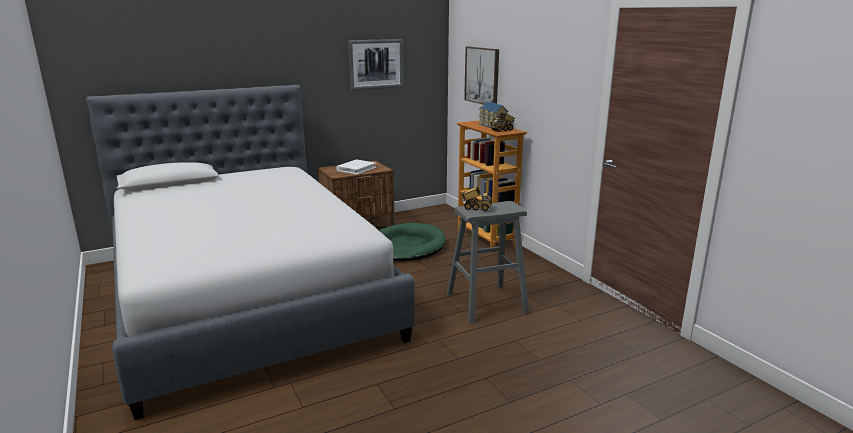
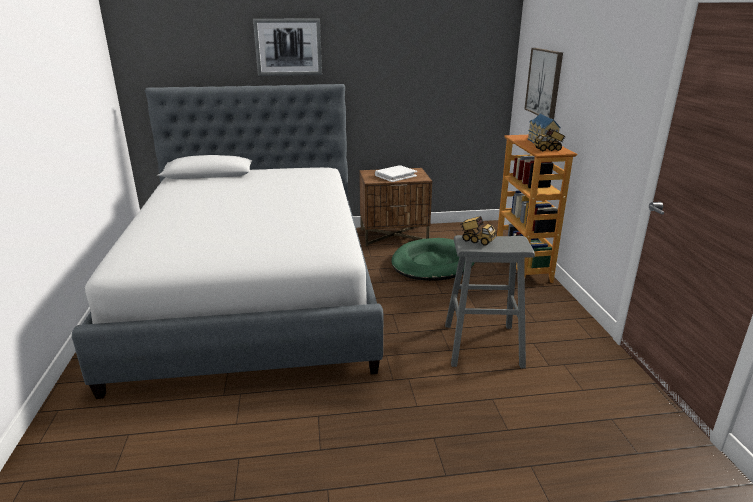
camera: 20 degrees right, 5 degrees up
picture [348,39,403,90] -> picture moved to [253,19,322,76]

